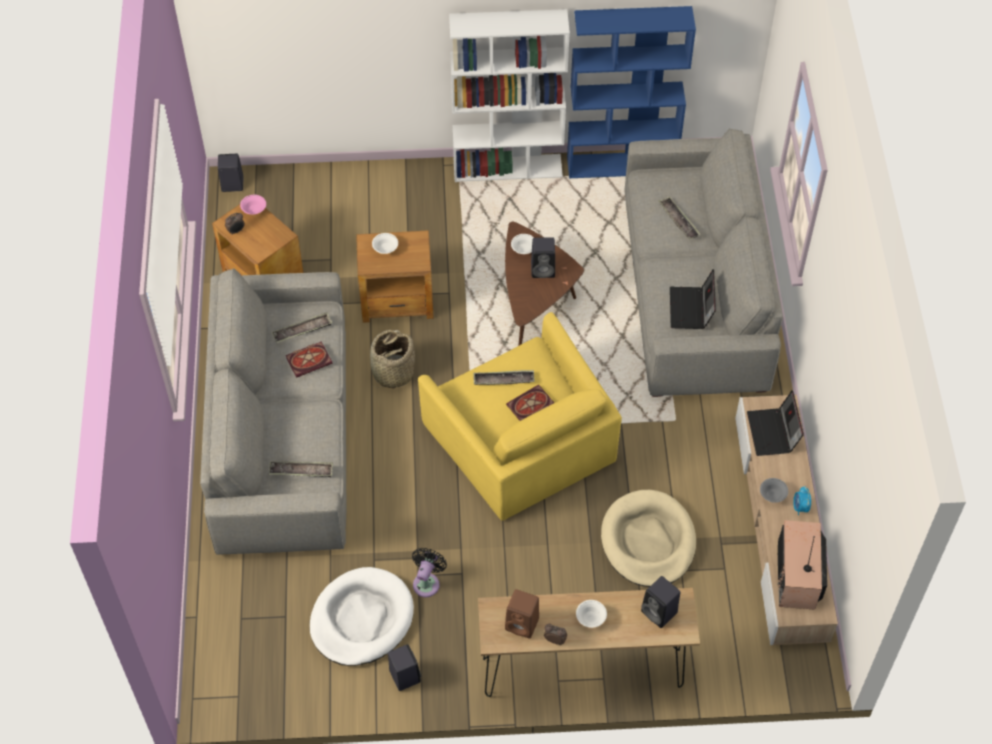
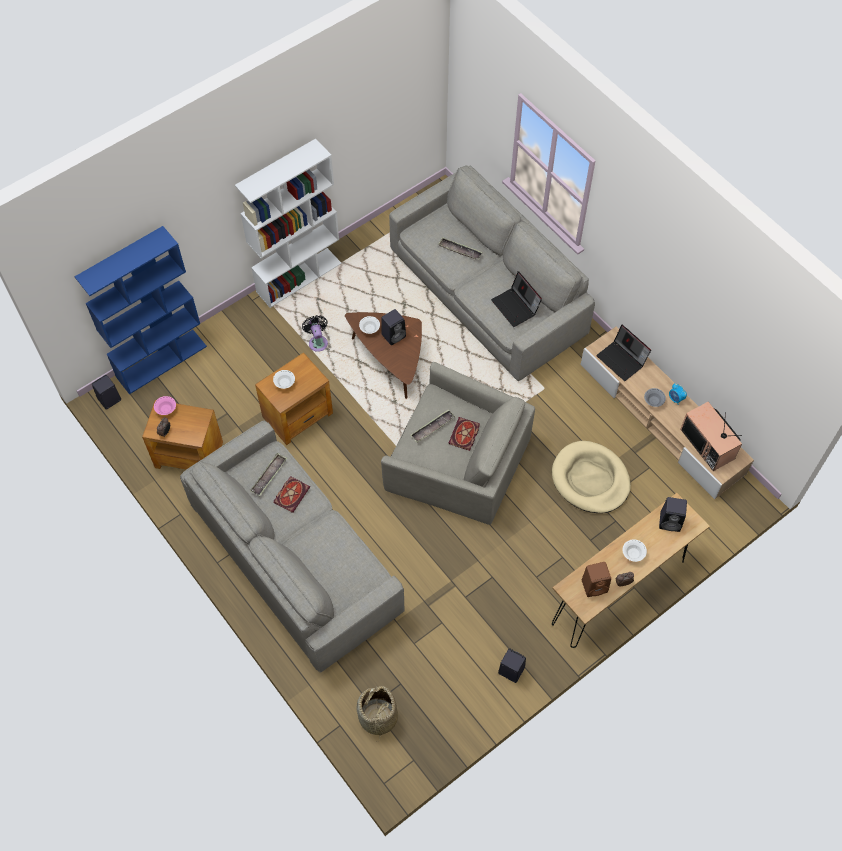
camera: 35 degrees left, 5 degrees up
tray [269,461,333,477] -> none
white dog bed [310,567,414,666] -> none
basket [370,330,415,388] -> basket moved to [357,686,398,741]
black fan [412,548,447,597] -> black fan moved to [302,315,328,352]
yellow armchair [418,312,622,521] -> grey armchair [381,362,535,525]
blue bookcase [567,6,696,178] -> blue bookcase moved to [75,226,207,394]

